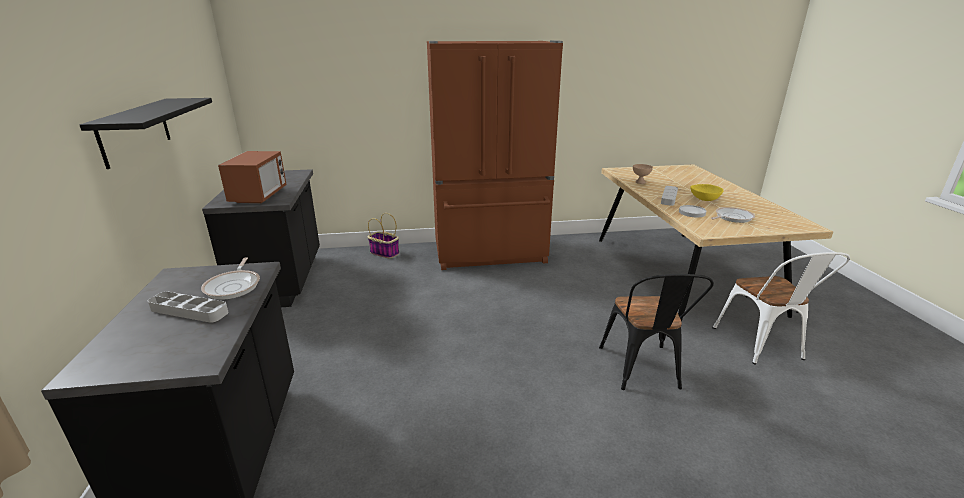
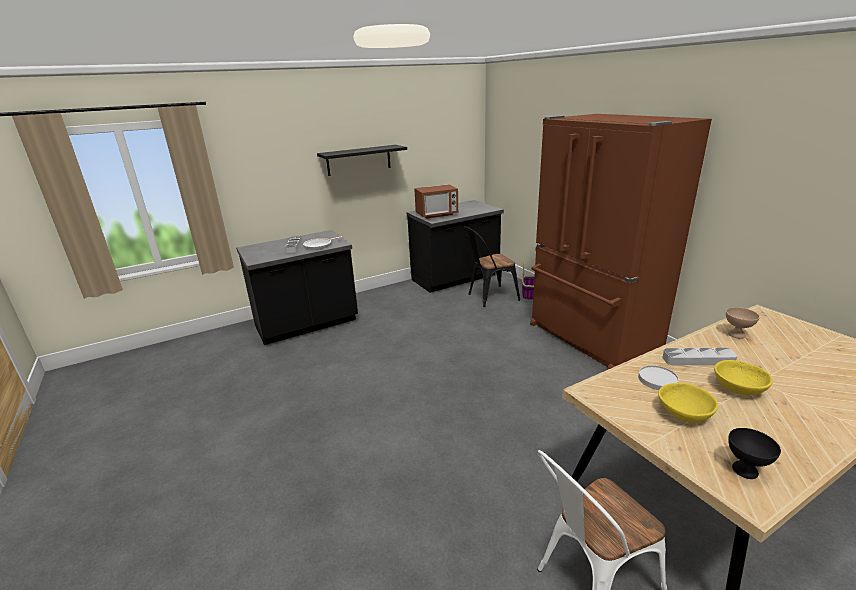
camera: 70 degrees right, 0 degrees up
black chair [599,274,714,390] -> black chair moved to [464,226,520,307]
frying pan [711,207,755,223] -> yellow bowl [658,383,718,423]
none -> black bowl [728,428,781,479]

